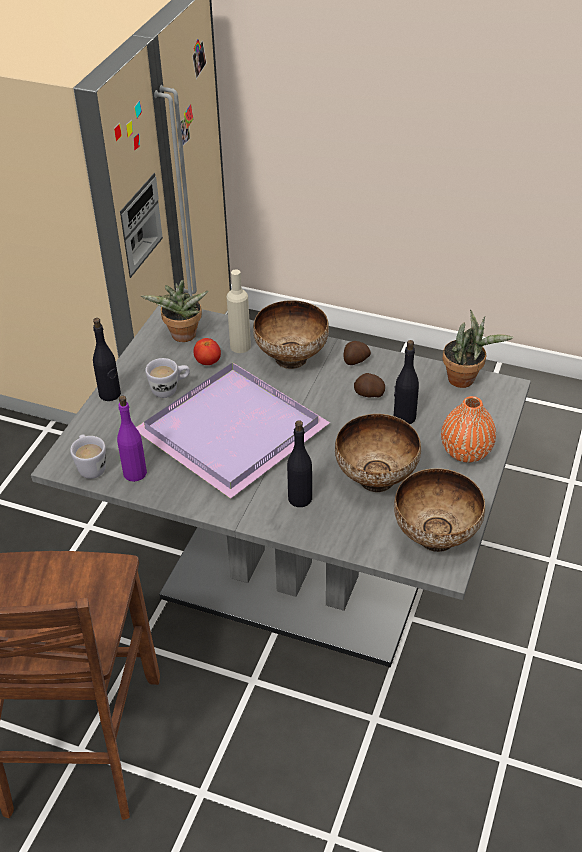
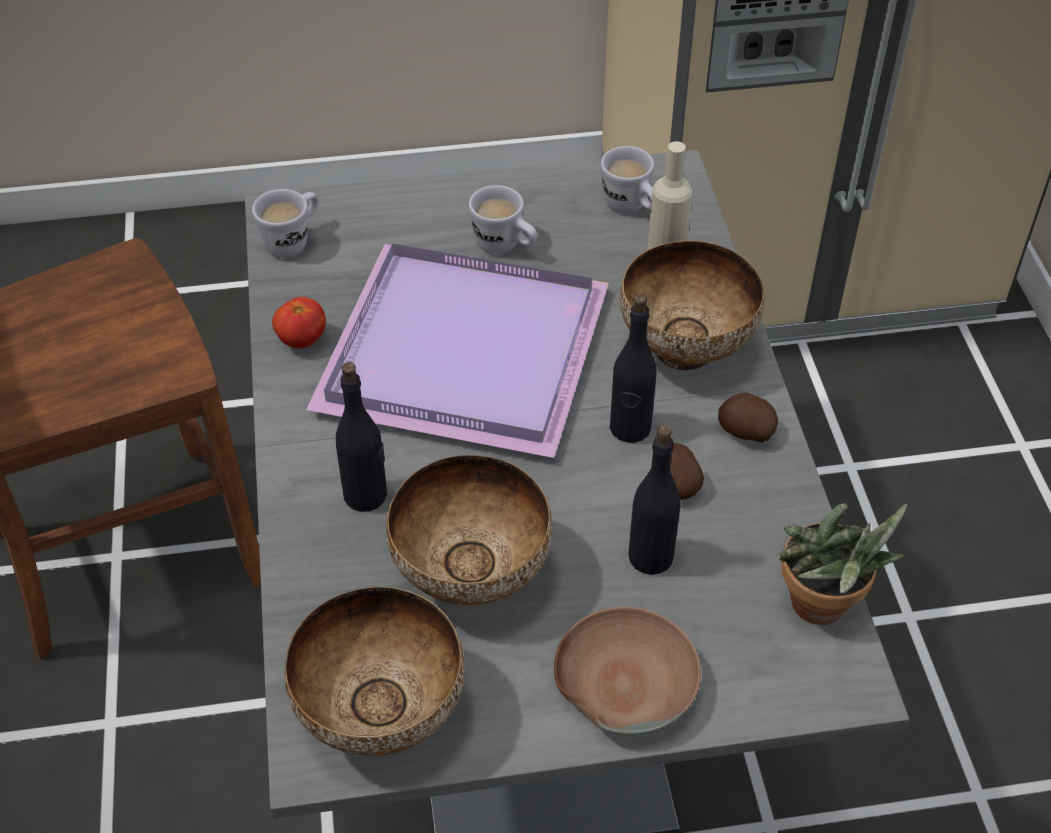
camera: 60 degrees right, 5 degrees up
black bottle [93,318,121,401] -> black bottle moved to [610,294,656,443]
purple bottle [117,396,147,482] -> none
potted plant [141,280,208,342] -> white mug [601,146,654,213]
tomato [194,338,221,365] -> tomato moved to [272,297,326,348]
orange vase [441,396,496,463] -> brown bowl [554,607,701,735]

